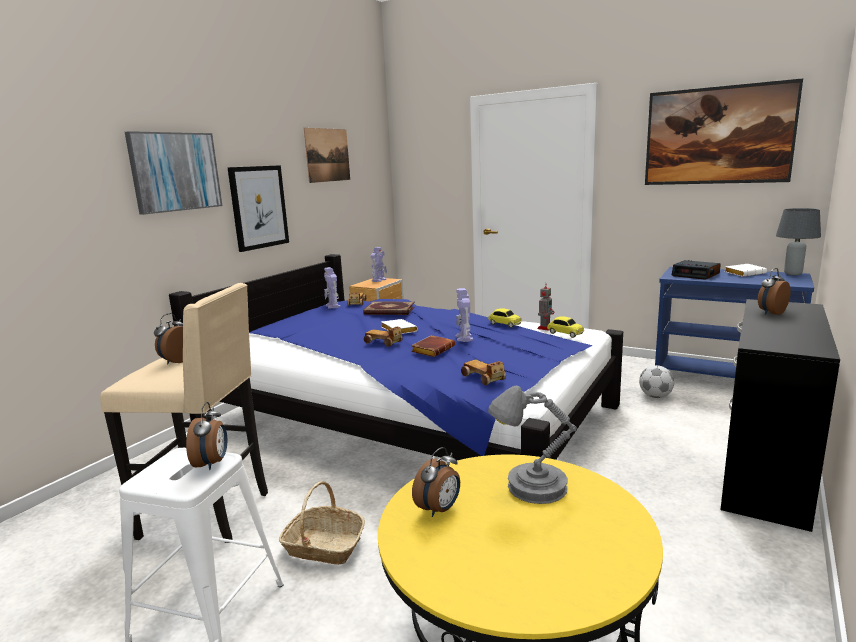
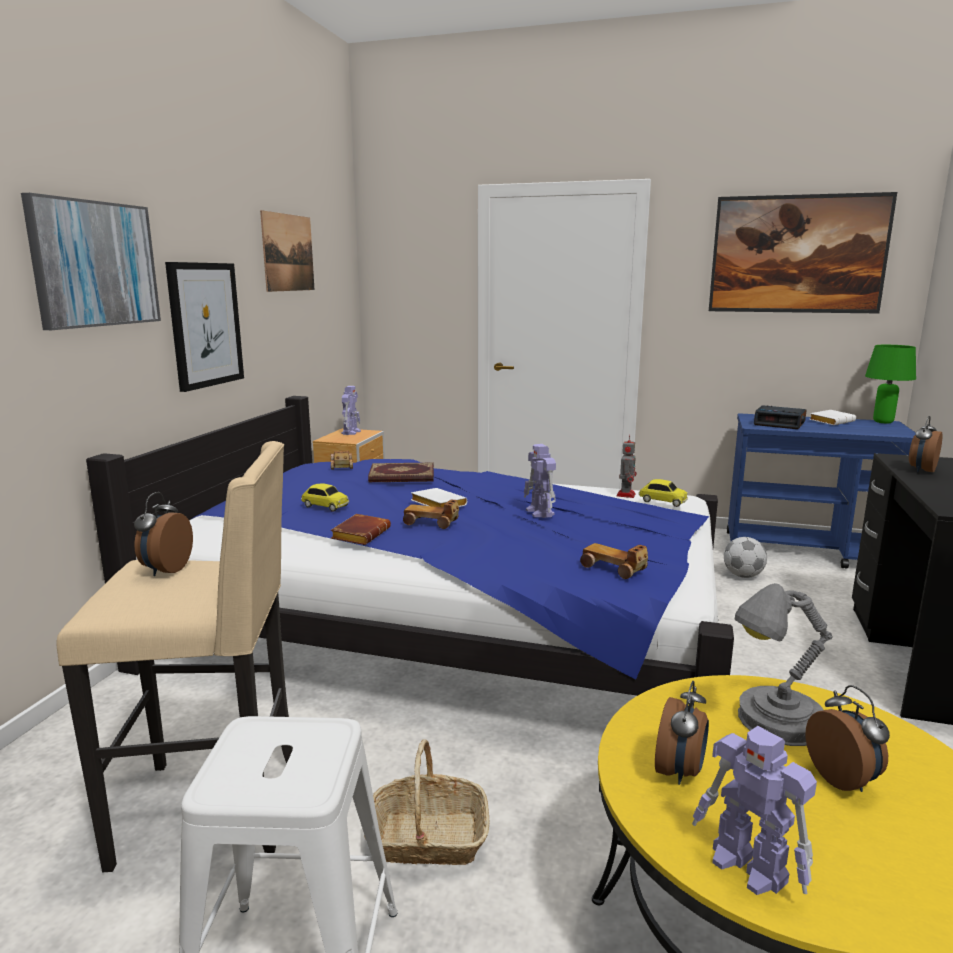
camera: 15 degrees left, 0 degrees up
alarm clock [186,402,227,470] -> alarm clock moved to [805,685,890,792]
toy robot [324,267,341,309] -> toy robot moved to [692,726,817,895]
brown book [411,335,455,357] -> brown book moved to [331,514,391,545]
toy car [488,308,522,328] -> toy car moved to [301,483,349,512]
grey table lamp [776,208,821,275] -> green table lamp [865,345,916,423]

